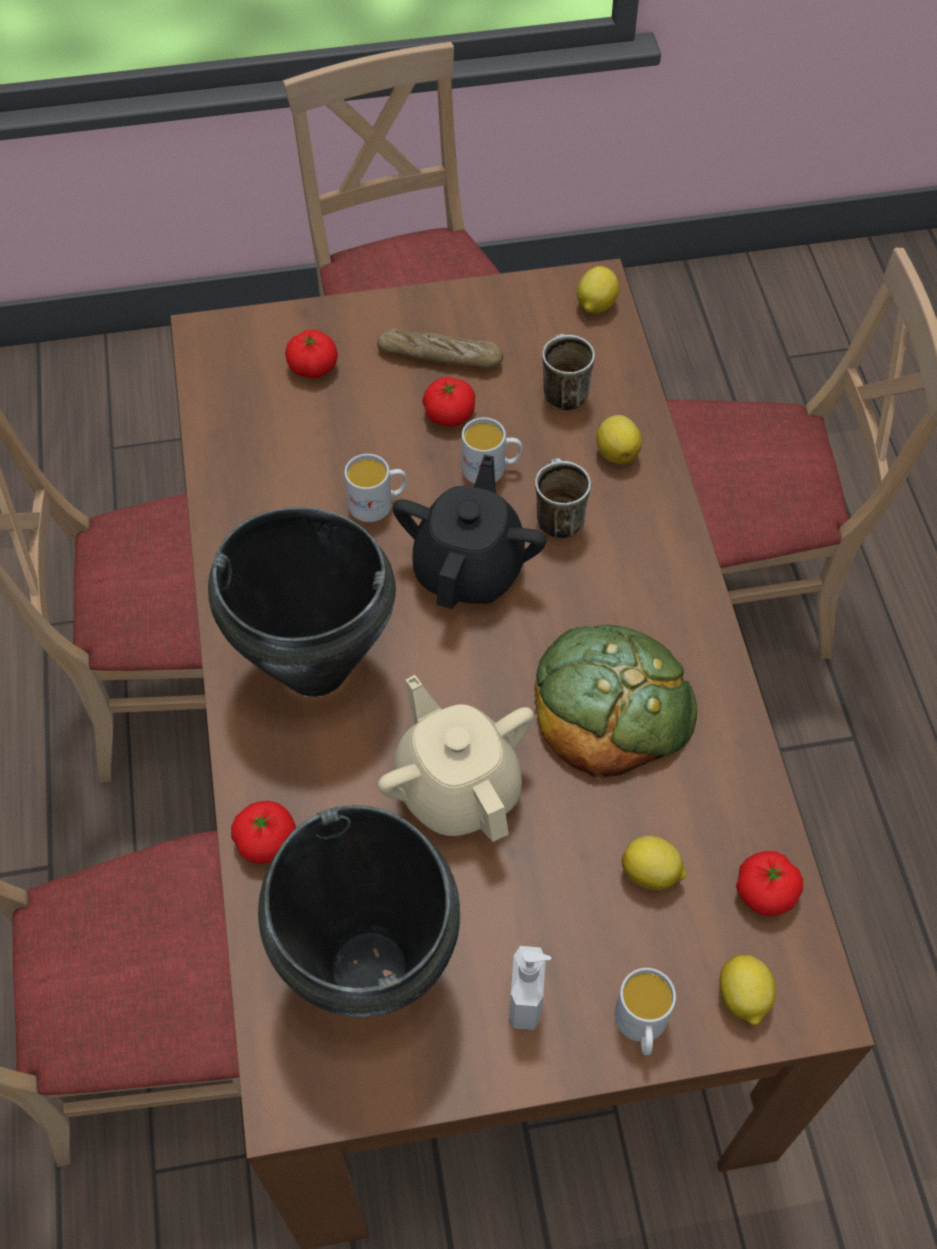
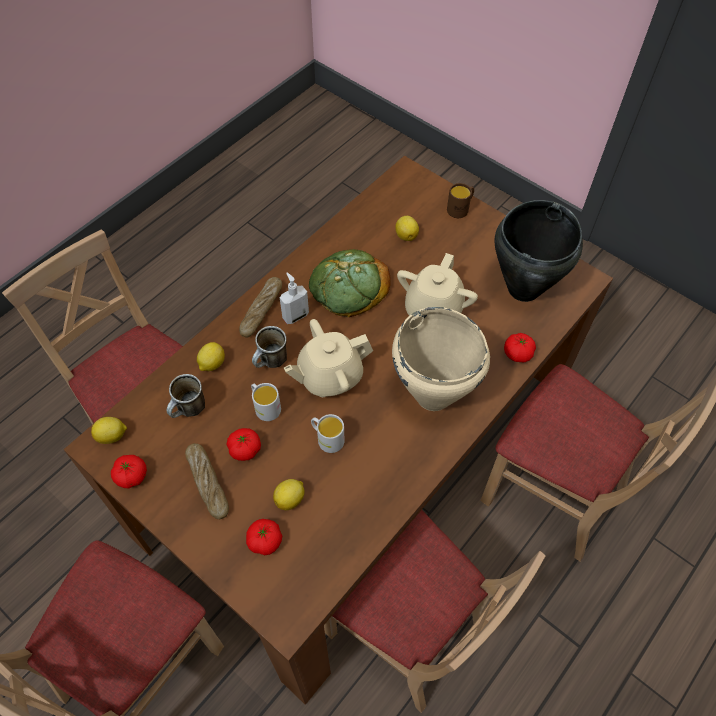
camera: 130 degrees left, 0 degrees up
black cooking pot [208,507,396,697] -> beige cooking pot [392,307,490,411]
black teapot [393,455,547,609] -> beige teapot [284,319,373,397]
soap dispenser [509,946,551,1030] -> soap dispenser moved to [280,273,309,324]
white mug [614,968,676,1055] -> brown mug [447,183,474,218]
lemon [719,955,776,1026] -> lemon moved to [273,479,305,510]
tomato [736,851,803,916] -> tomato moved to [111,455,147,488]
none -> bread [239,277,282,337]

